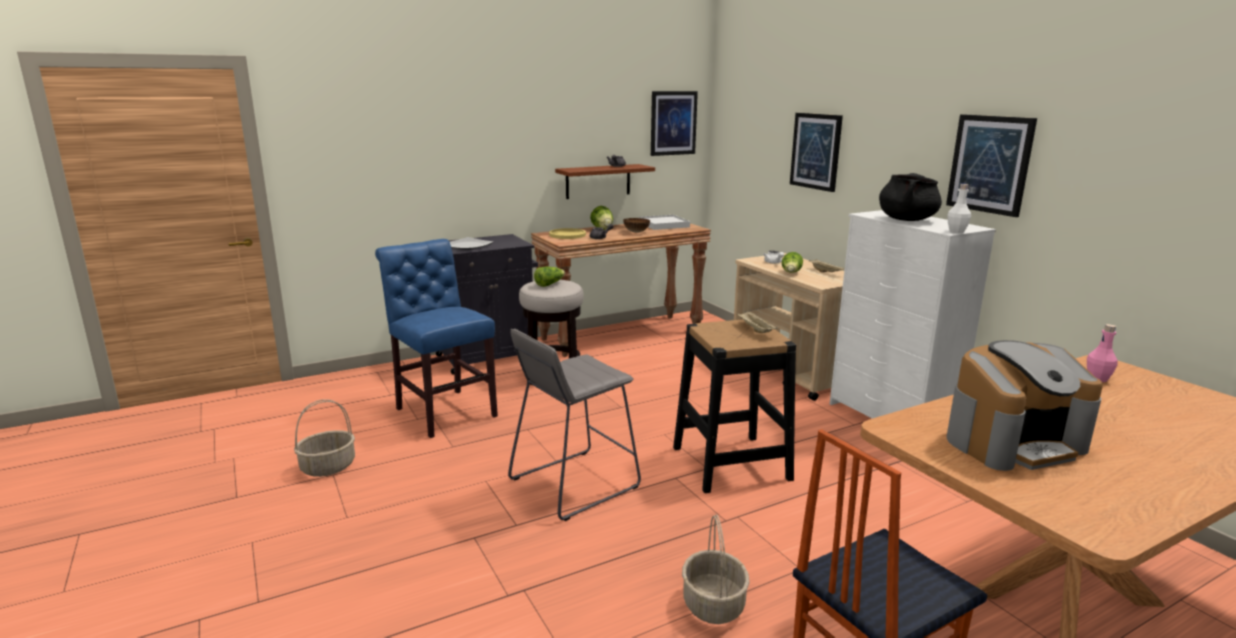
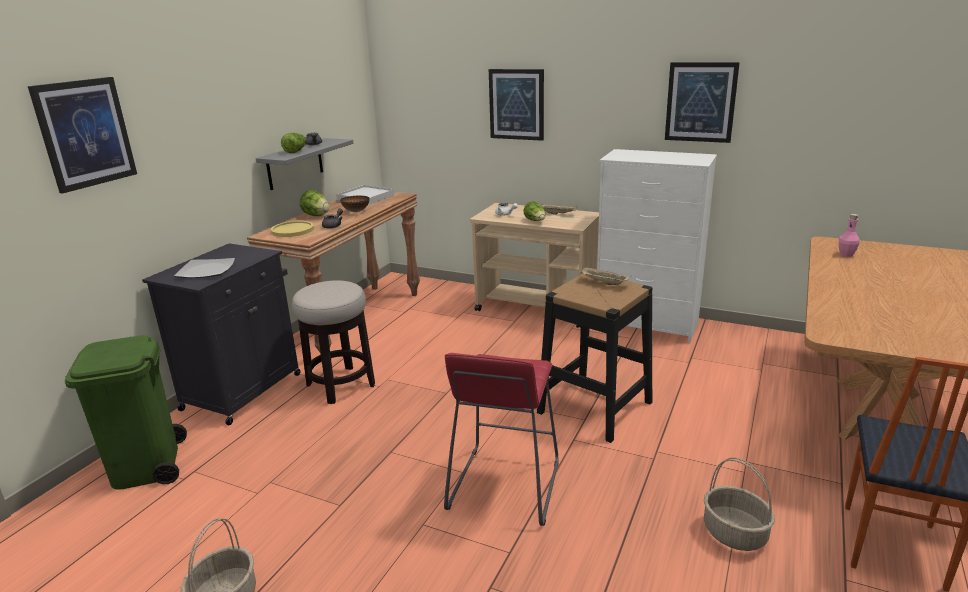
camera: 35 degrees left, 5 degrees up
blue chair [375,239,498,438] -> none
grey stool [508,329,641,521] -> red stool [444,353,559,526]
lettuce [534,267,565,287] -> lettuce moved to [281,133,306,153]
brown shelf [555,164,655,199] -> grey shelf [255,138,353,190]
picture [651,91,698,156] -> picture moved to [28,77,137,194]
black cooking pot [879,173,942,221] -> none
coffee machine [946,340,1103,471] -> none
white bottle [948,184,971,233] -> none
none -> green trash can [65,335,187,490]

